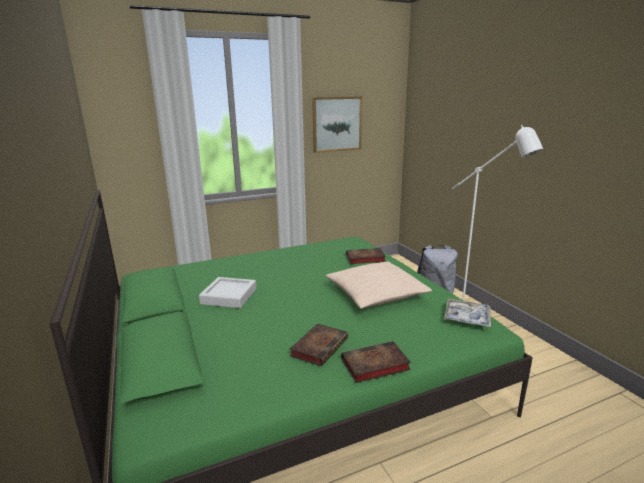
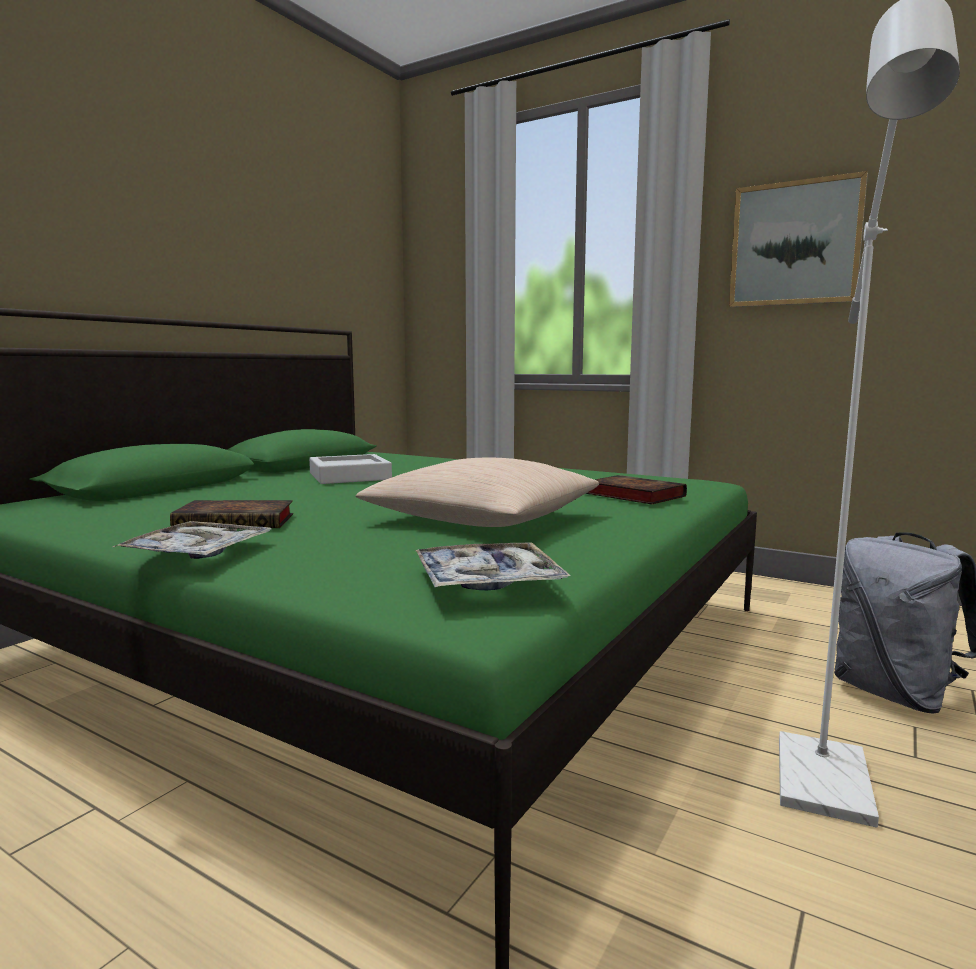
camera: 55 degrees right, 10 degrees down
book [341,341,411,383] -> tray [113,521,271,559]

